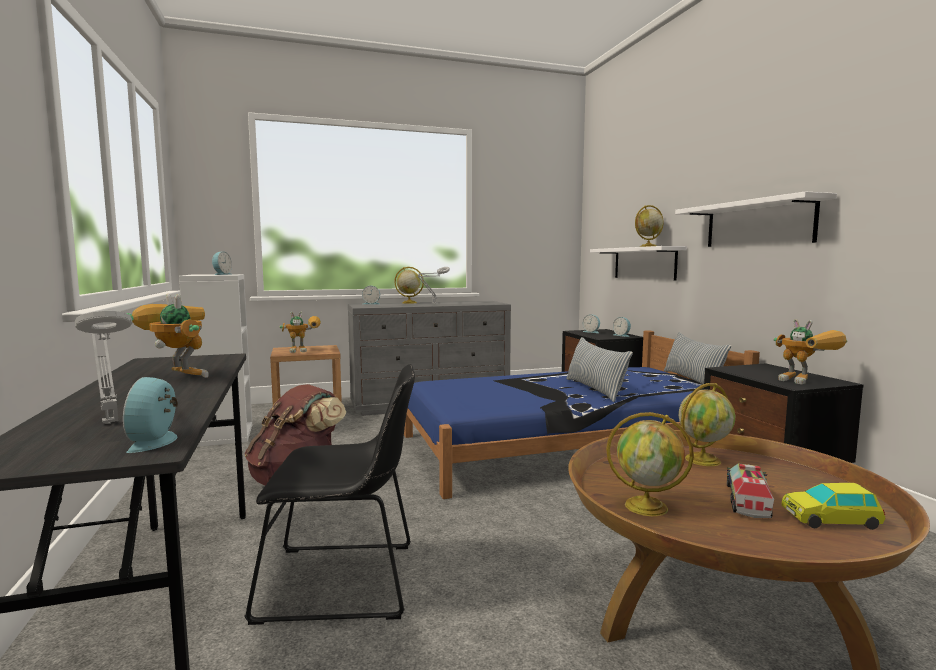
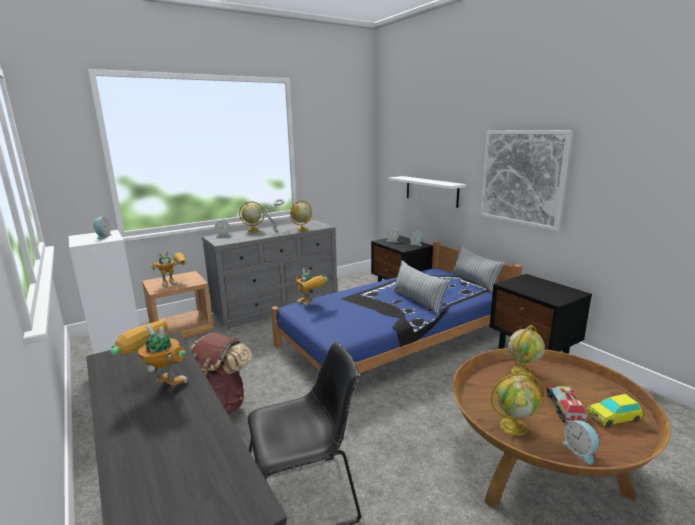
camera: 15 degrees left, 10 degrees up
grey table lamp [75,311,132,424] -> none
alarm clock [123,377,178,453] -> alarm clock moved to [563,420,599,464]
globe [635,205,664,247] -> globe moved to [290,200,312,231]
white shelf [675,192,837,247] -> picture [480,130,573,231]
toy robot [774,319,847,384] -> toy robot moved to [295,268,328,306]

